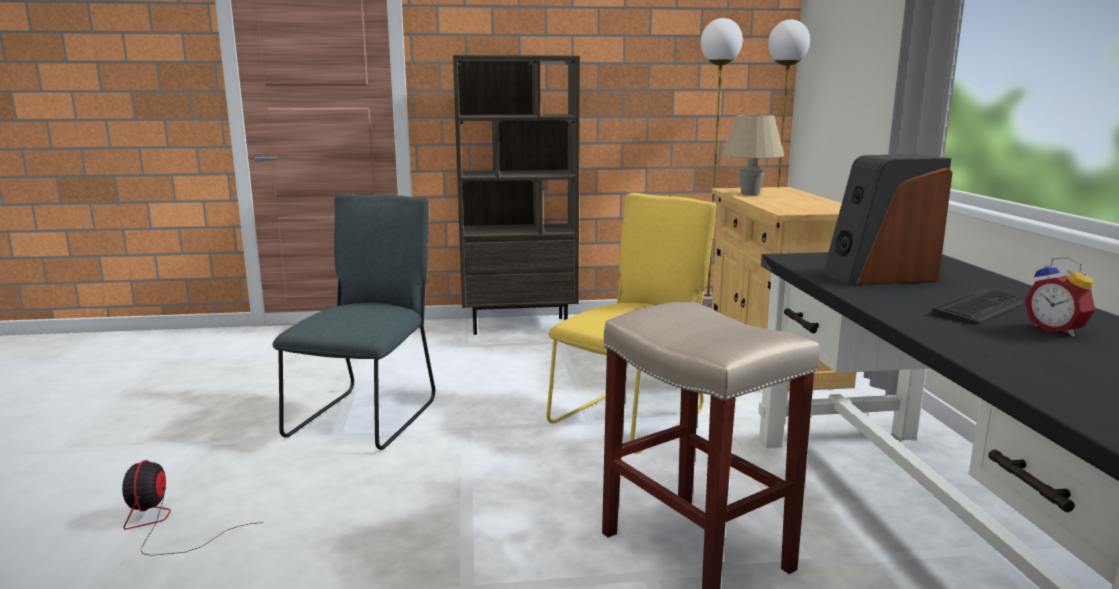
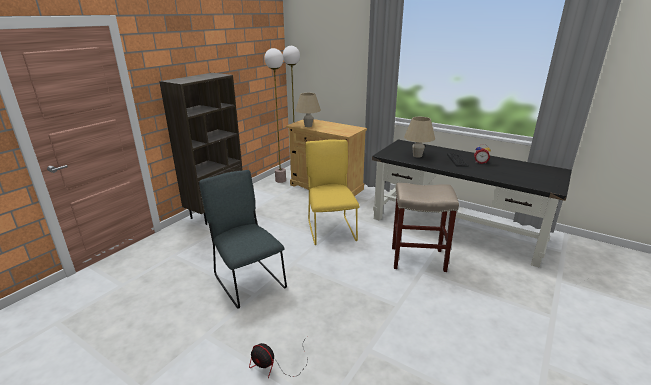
camera: 50 degrees left, 10 degrees up
speaker [823,154,952,285] -> beige table lamp [404,117,435,158]

